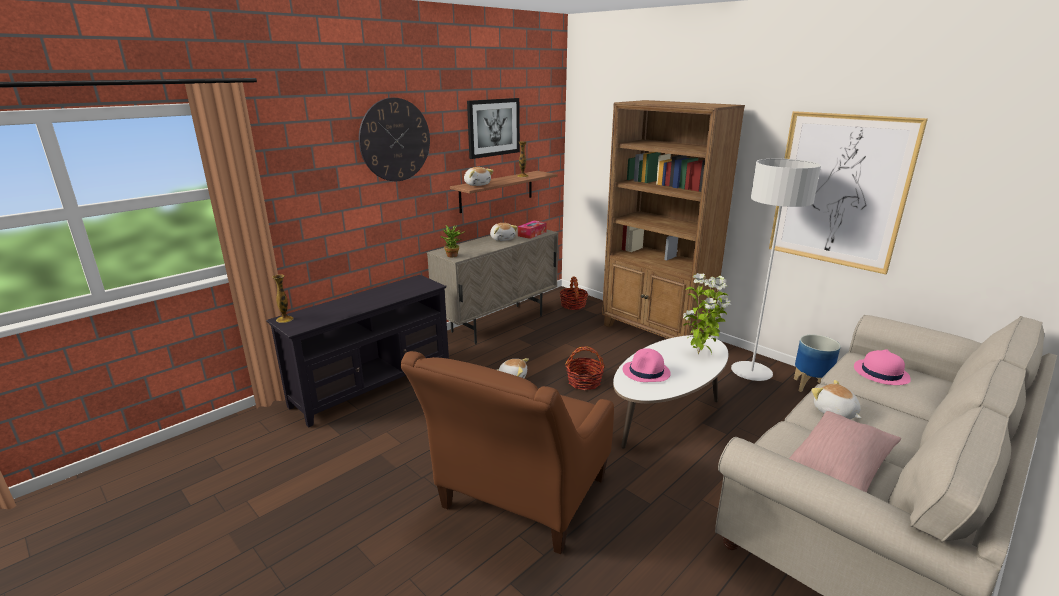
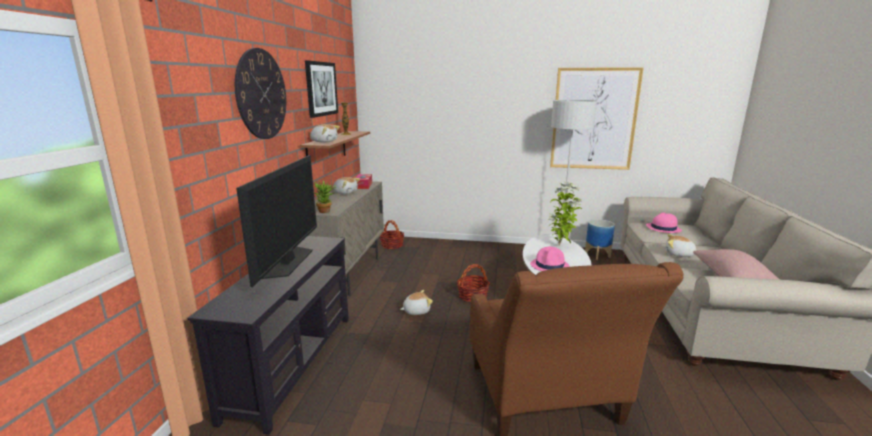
camera: 35 degrees left, 5 degrees down
vase [272,275,294,323] -> none
brown bookcase [602,100,745,339] -> none
none -> television [236,155,317,287]

